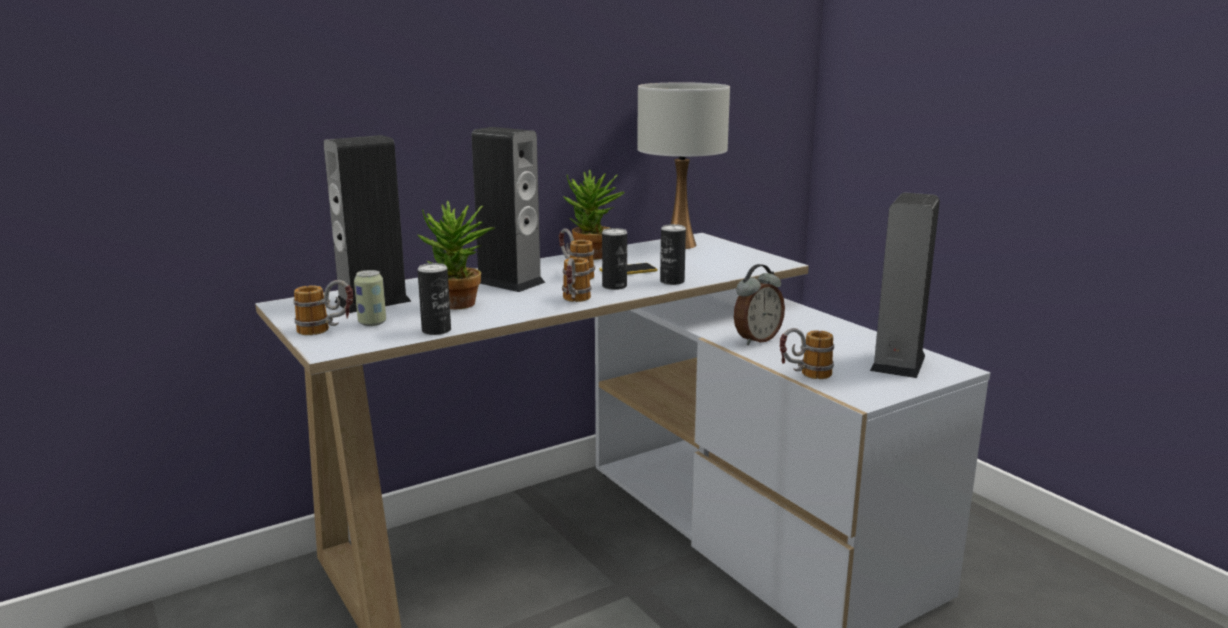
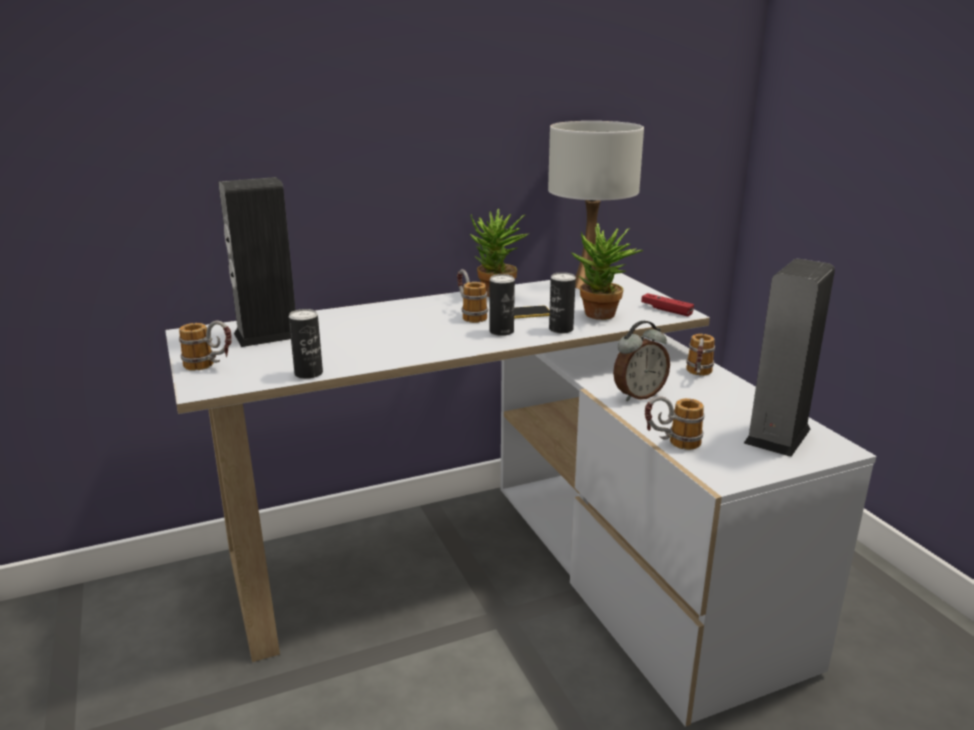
camera: 10 degrees right, 5 degrees up
can [354,270,386,326] -> none
potted plant [418,201,494,309] -> potted plant moved to [571,223,643,320]
speaker [472,127,545,292] -> none
mug [562,258,591,302] -> mug moved to [686,334,715,376]
none -> red game controller [641,293,694,316]

